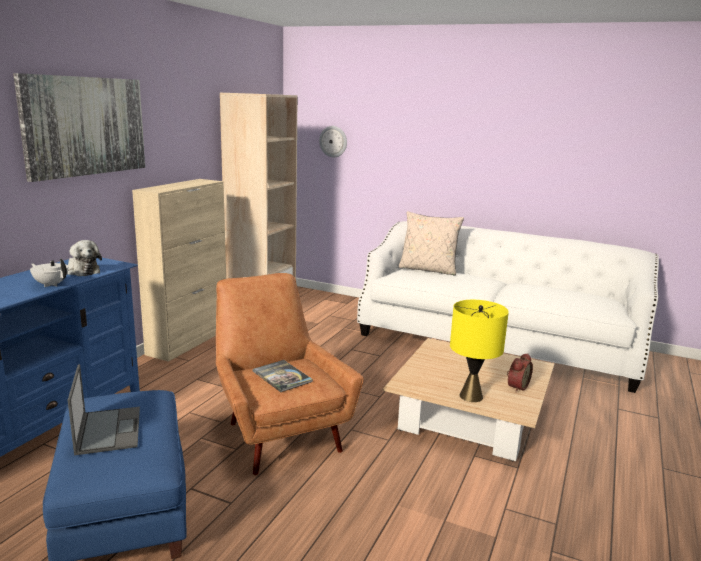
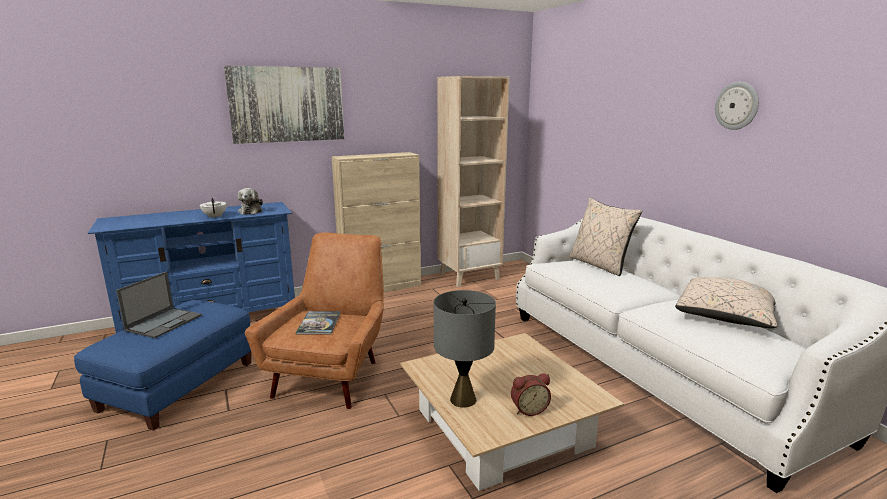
camera: 40 degrees right, 0 degrees up
wall clock [319,126,347,158] -> wall clock moved to [715,82,759,130]
yellow table lamp [450,300,509,402] -> grey table lamp [434,290,496,408]
none -> beige pillow [675,277,778,328]

